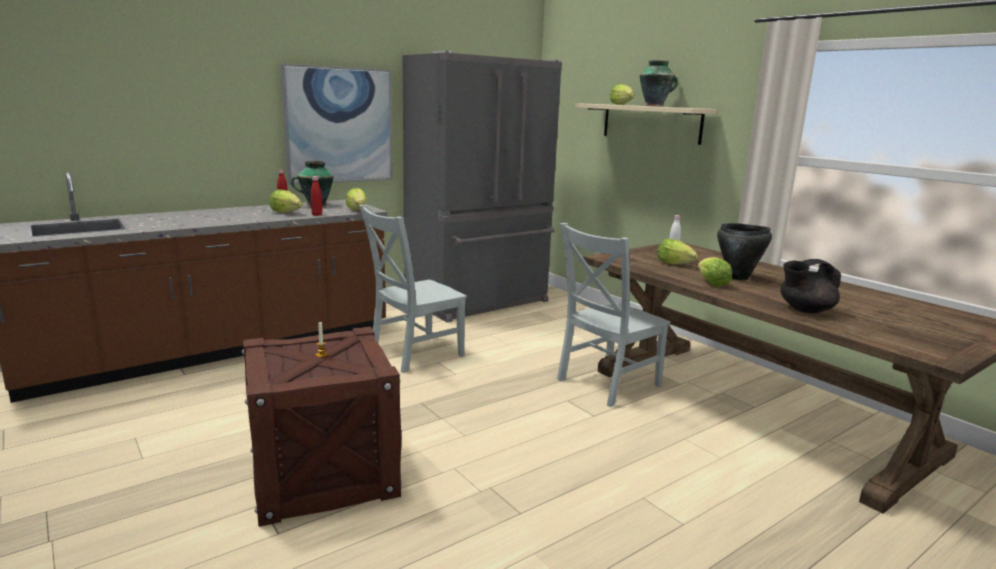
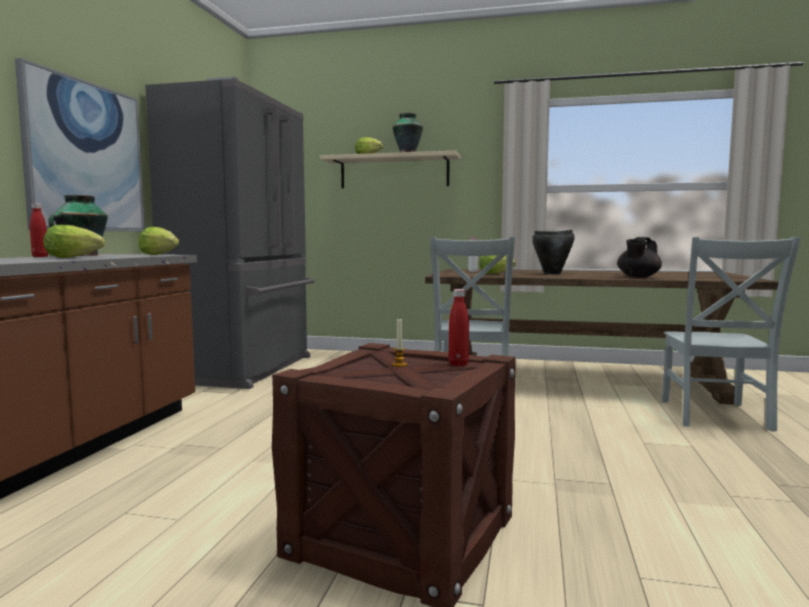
camera: 40 degrees left, 10 degrees down
red bottle [311,176,322,216] -> red bottle moved to [449,289,469,366]
grey chair [359,205,467,373] -> grey chair moved to [662,237,801,431]
lettuce [698,257,732,287] -> none

